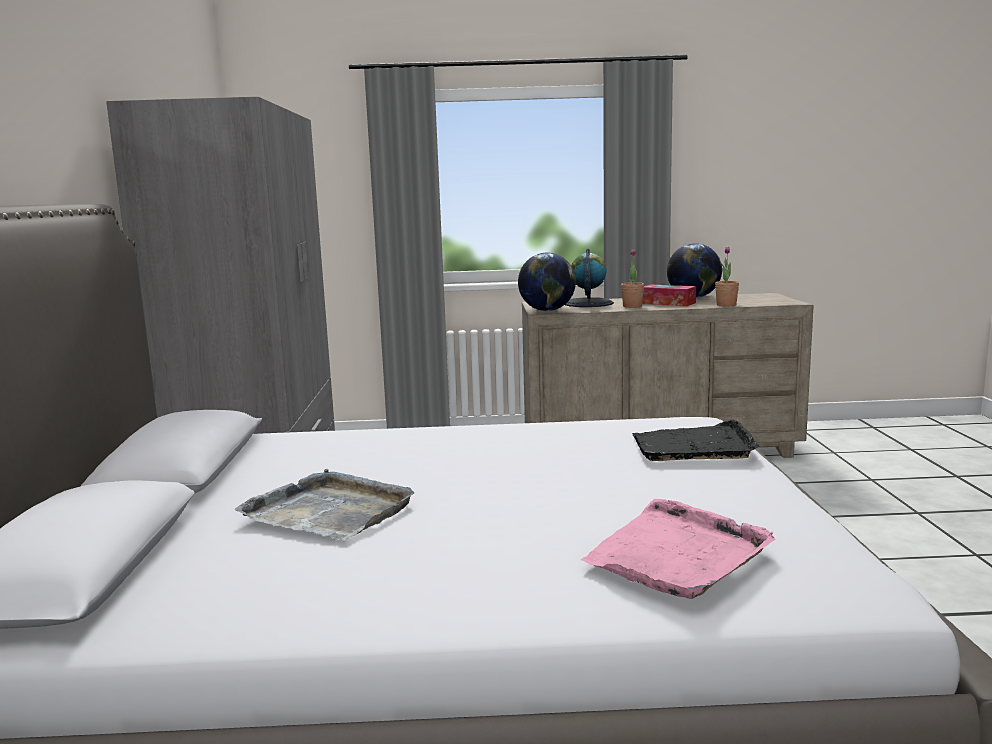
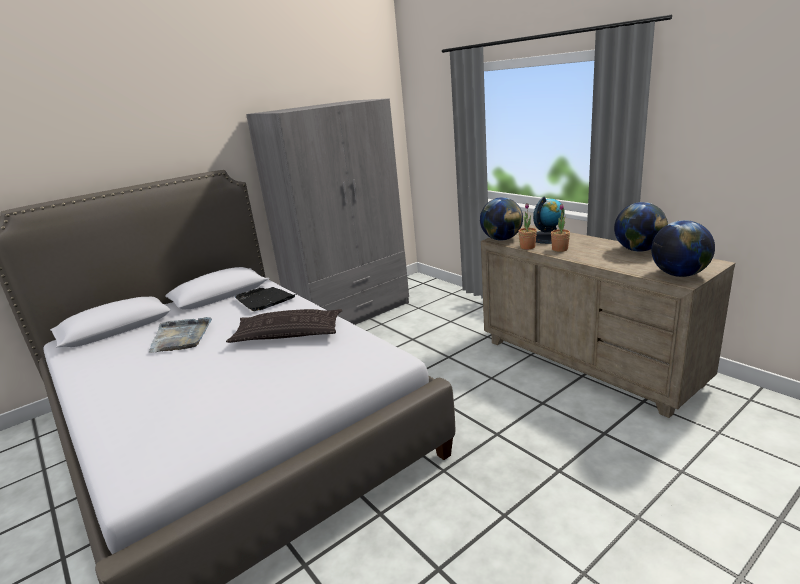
camera: 55 degrees right, 10 degrees up
pink tray [581,499,775,599] -> none
black tray [632,419,759,461] -> black tray moved to [235,287,297,311]
tissue box [642,284,696,306] -> none
potted plant [715,247,739,306] -> potted plant moved to [518,203,537,250]
none -> pillow [226,309,342,343]
none -> globe [651,220,715,277]

